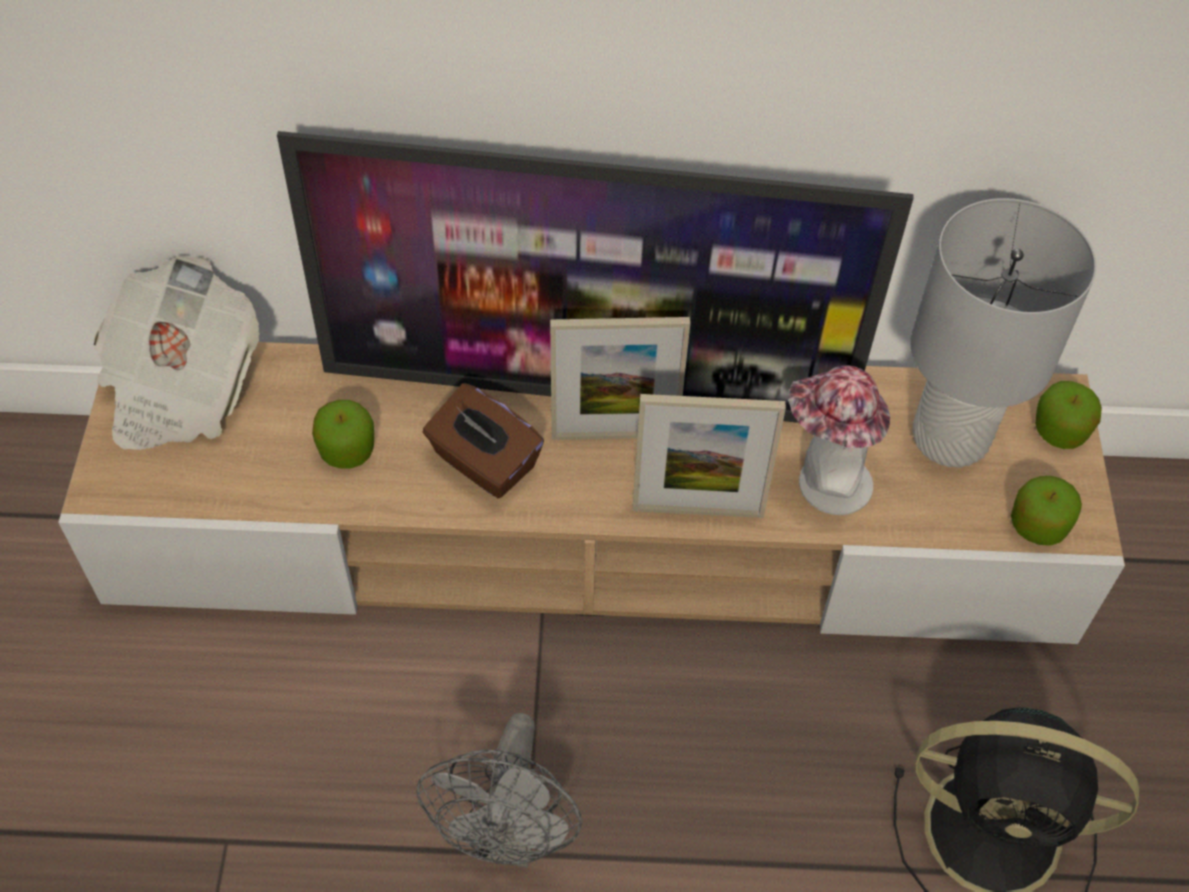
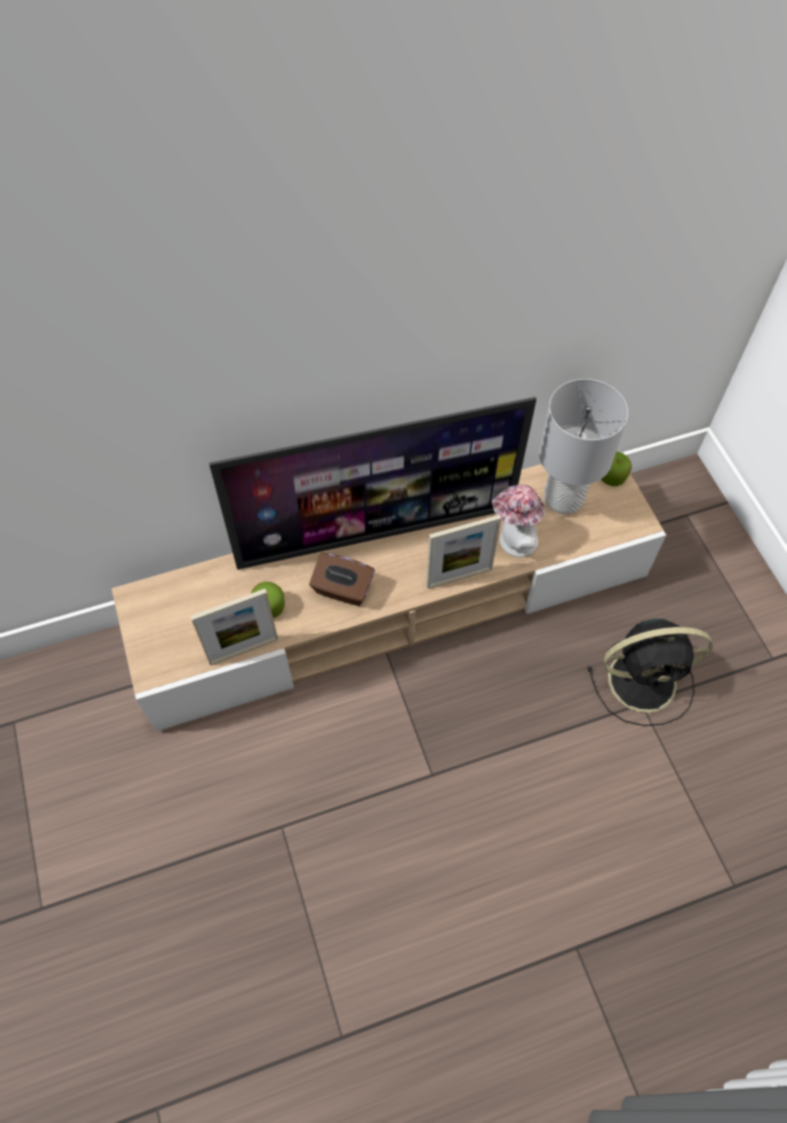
camera: 20 degrees left, 5 degrees up
newspaper [94,255,260,450] -> none
grey fan [416,713,582,868] -> none
picture frame [550,317,690,440] -> picture frame moved to [190,589,278,665]
apple [1011,476,1082,546] -> none

